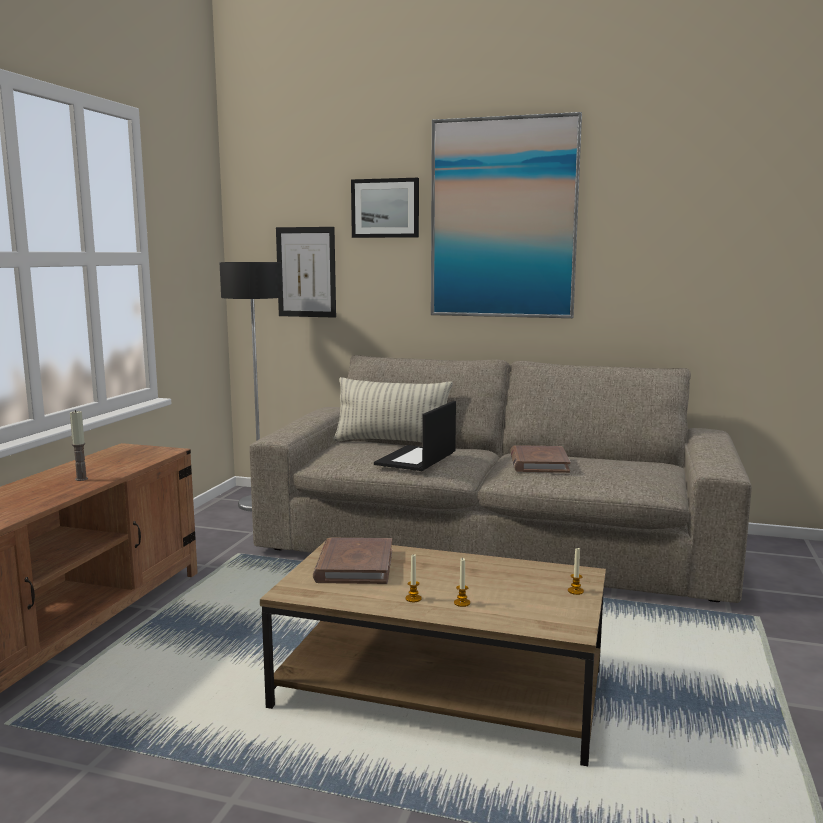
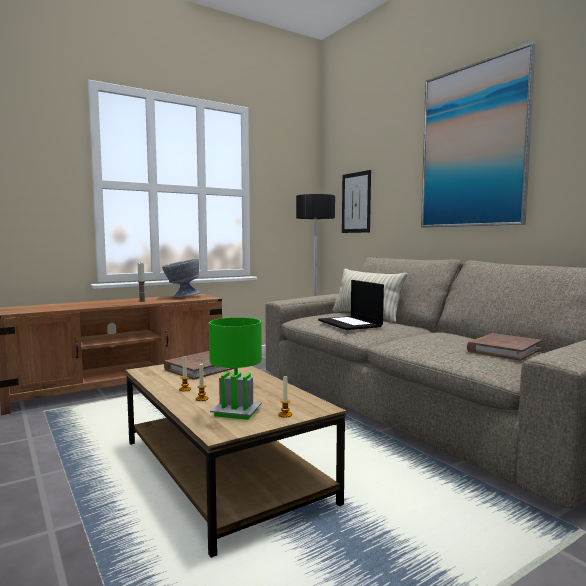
camera: 40 degrees right, 5 degrees down
picture [351,178,419,238] -> none
laptop [374,401,456,471] -> laptop turned 90 degrees counterclockwise [318,280,384,330]
brown book [510,445,571,473] -> brown book moved to [467,333,542,361]
none -> grey bowl [162,259,201,298]
none -> green table lamp [209,317,262,420]

